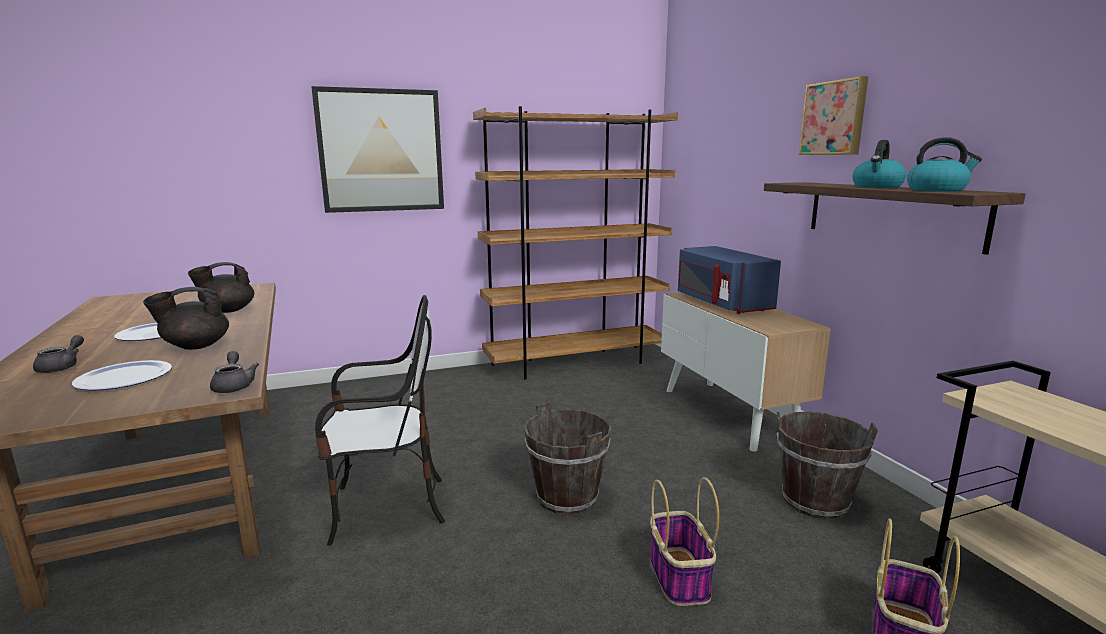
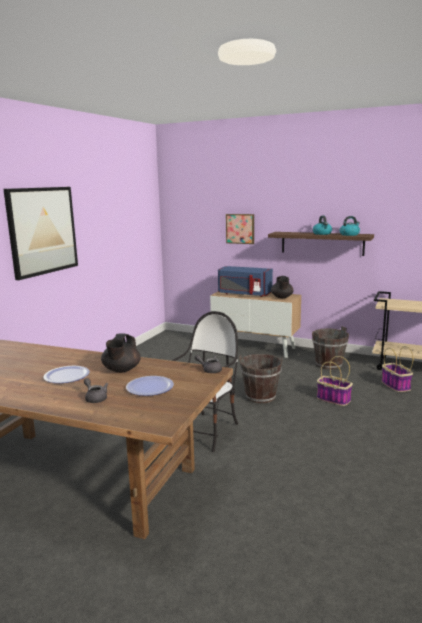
camera: 45 degrees left, 0 degrees up
black teapot [188,262,254,313] -> black teapot moved to [271,276,294,298]
brown bookcase [473,106,678,380] -> none
picture [799,76,868,155] -> picture moved to [226,214,254,244]

